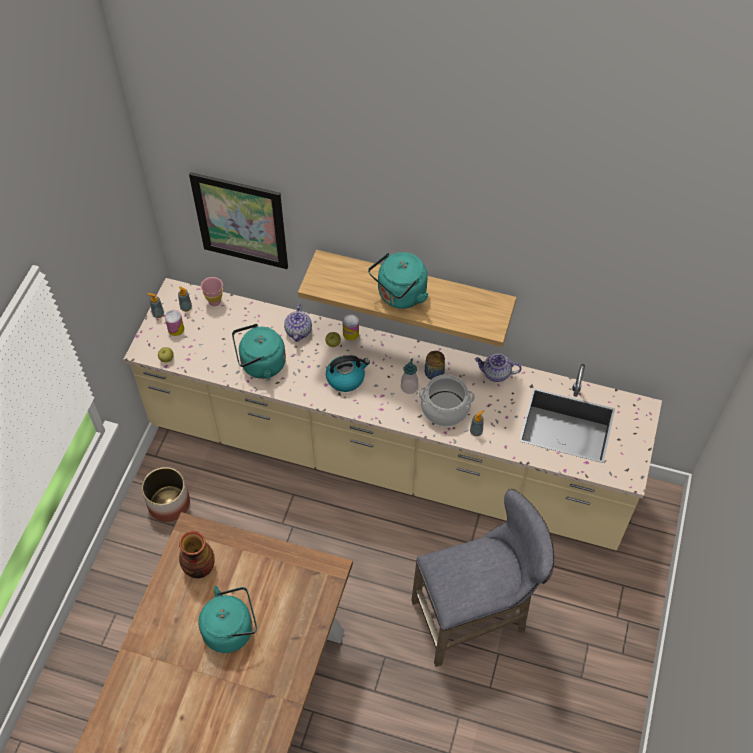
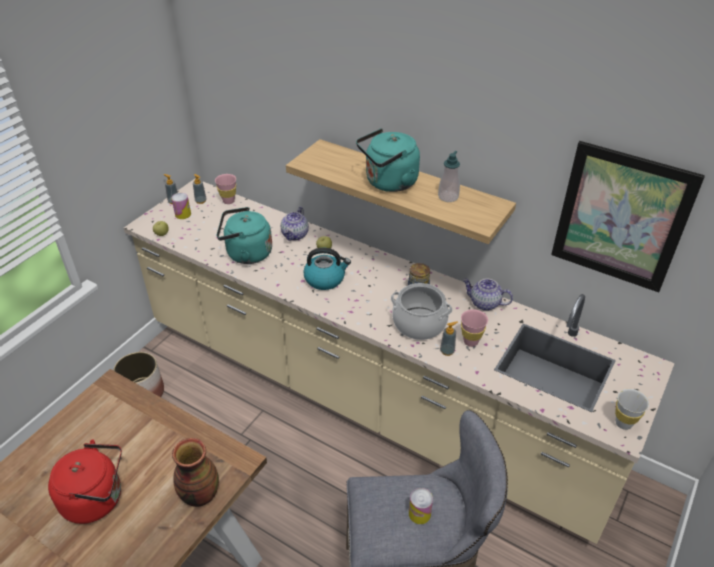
camera: 15 degrees right, 15 degrees down
vase [179,531,215,578] -> vase moved to [172,438,219,507]
picture [189,172,288,269] -> picture moved to [551,141,705,292]
turquoise kettle [198,586,257,653] -> red kettle [48,440,122,524]
can [342,314,359,340] -> can moved to [409,488,433,524]
soap dispenser [401,359,418,394] -> soap dispenser moved to [438,151,460,202]
none -> pink cup [461,309,488,347]
none -> white cup [615,389,649,430]

